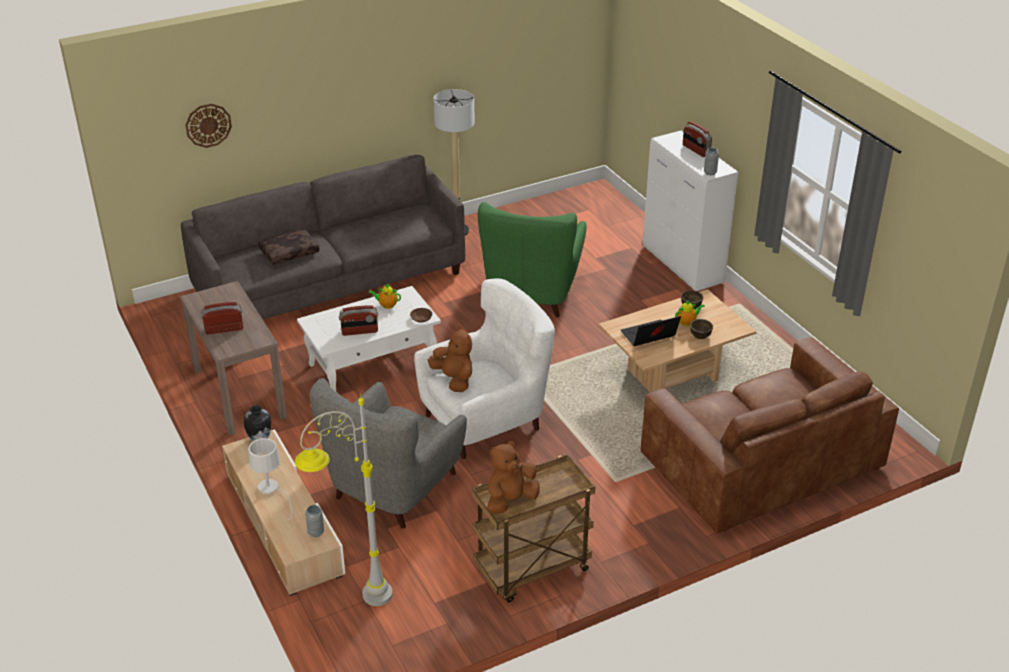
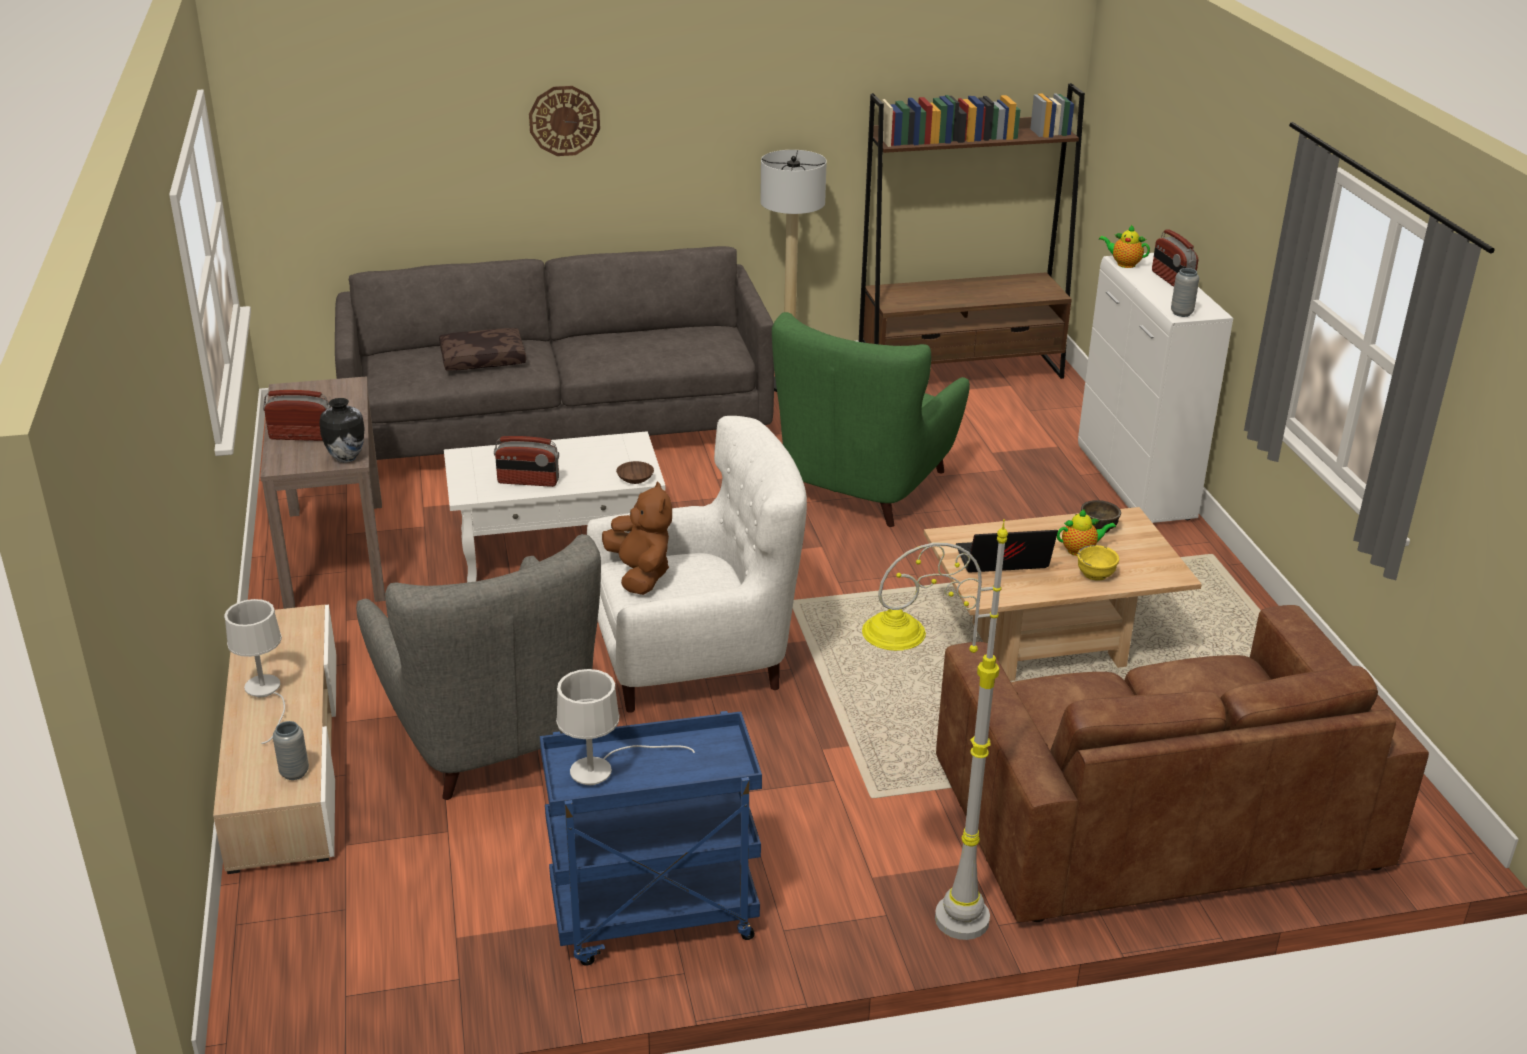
camera: 15 degrees right, 5 degrees down
wall clock [185,104,232,148] -> wall clock moved to [529,86,600,156]
vase [244,406,271,441] -> vase moved to [319,398,364,463]
grey floor lamp [295,394,393,606] -> grey floor lamp moved to [862,519,1008,940]
grey armchair [309,378,467,529] -> grey armchair turned 75 degrees counterclockwise [356,534,601,800]
teapot [368,283,401,309] -> teapot moved to [1099,225,1150,268]
brown cart [472,454,595,602] -> blue cart [540,711,762,966]
brown plush toy [488,441,539,514] -> white table lamp [556,669,695,785]
brown bowl [690,319,713,339] -> yellow bowl [1077,545,1119,581]
none -> brown bookcase [859,83,1085,379]

